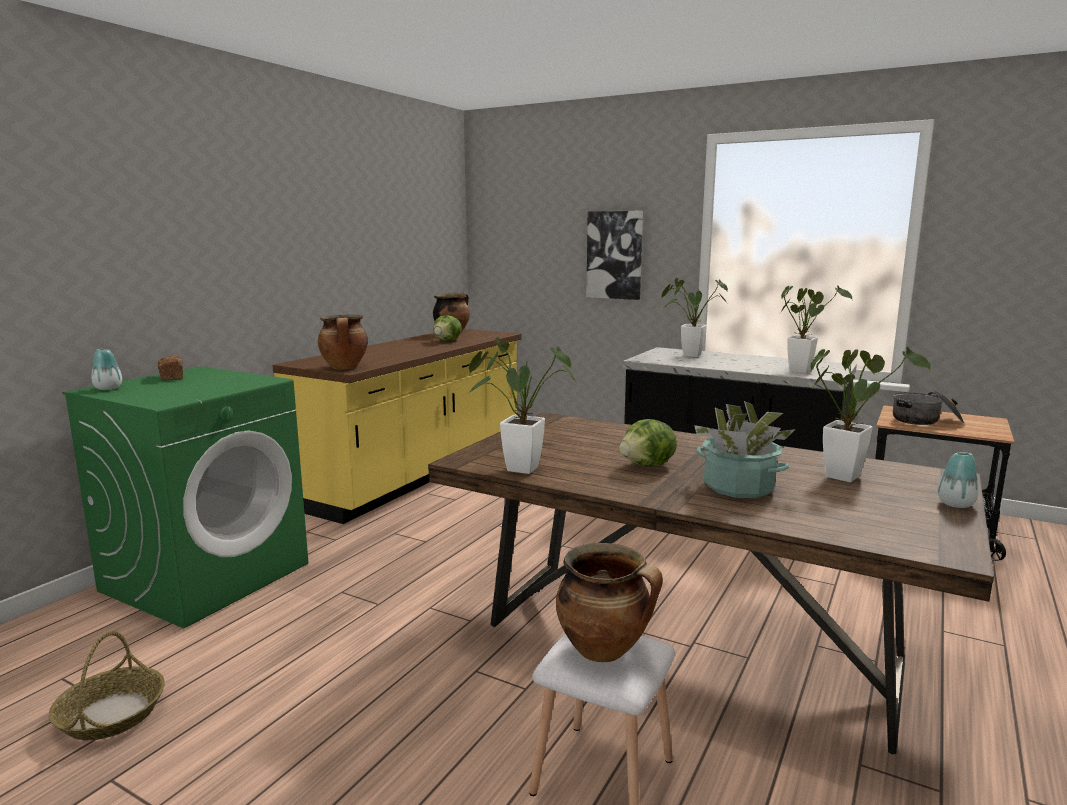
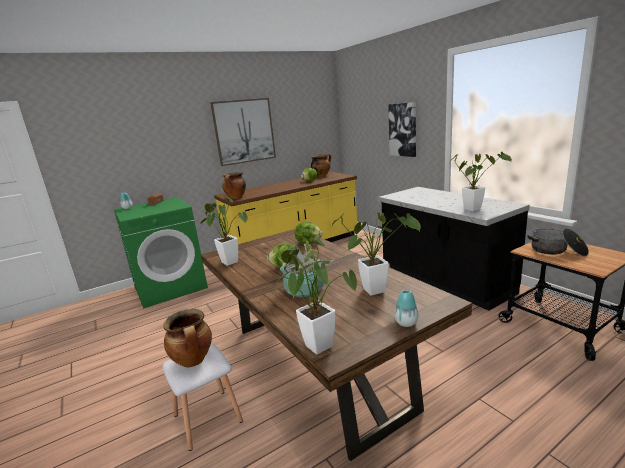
camera: 30 degrees right, 5 degrees up
basket [49,631,165,740] -> none
potted plant [661,278,728,357] -> potted plant moved to [274,236,357,354]
none -> picture [210,98,276,166]
none -> lettuce [295,222,322,244]

